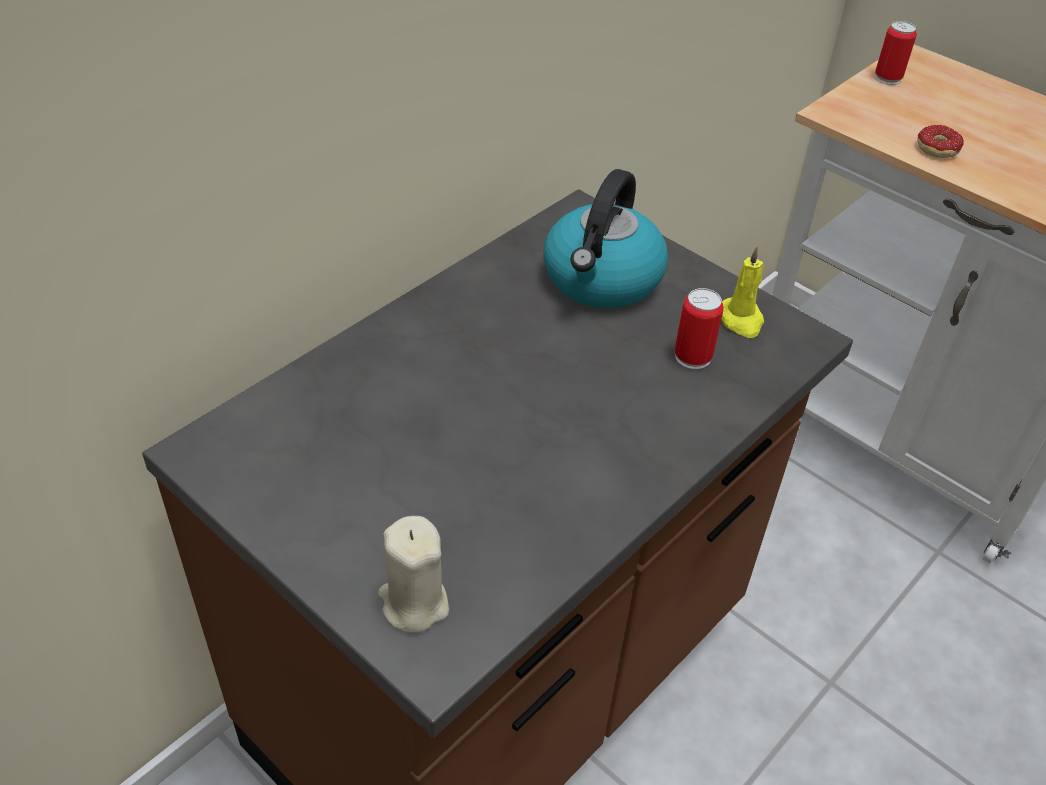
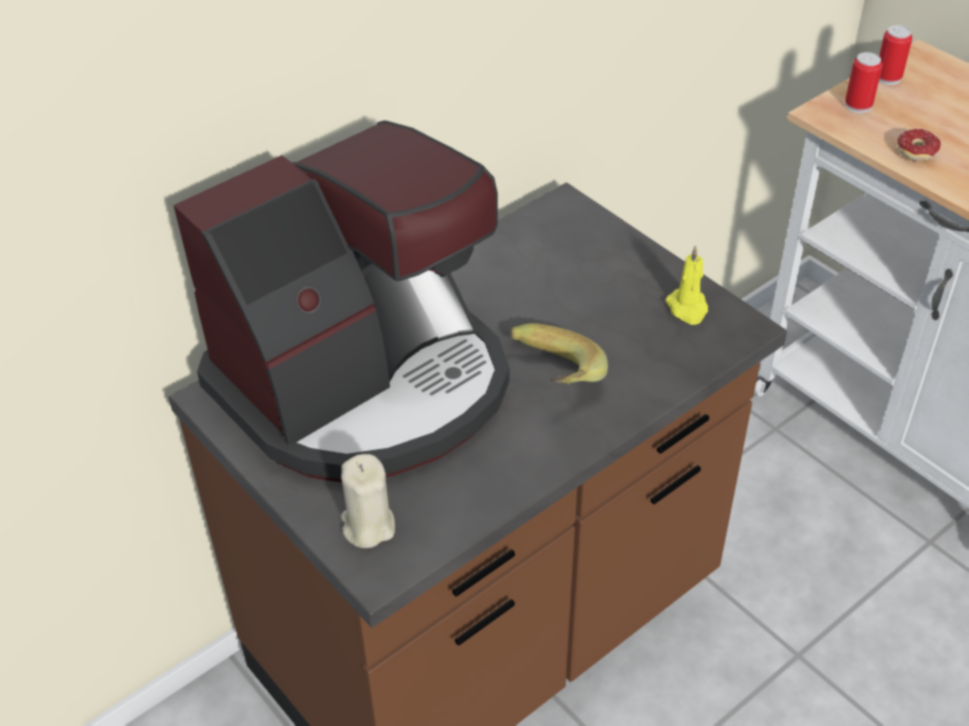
camera: 10 degrees right, 0 degrees up
kettle [543,169,668,308] -> none
can [675,288,724,369] -> can moved to [845,52,882,113]
none -> coffee machine [173,120,509,482]
none -> banana [509,323,608,385]

